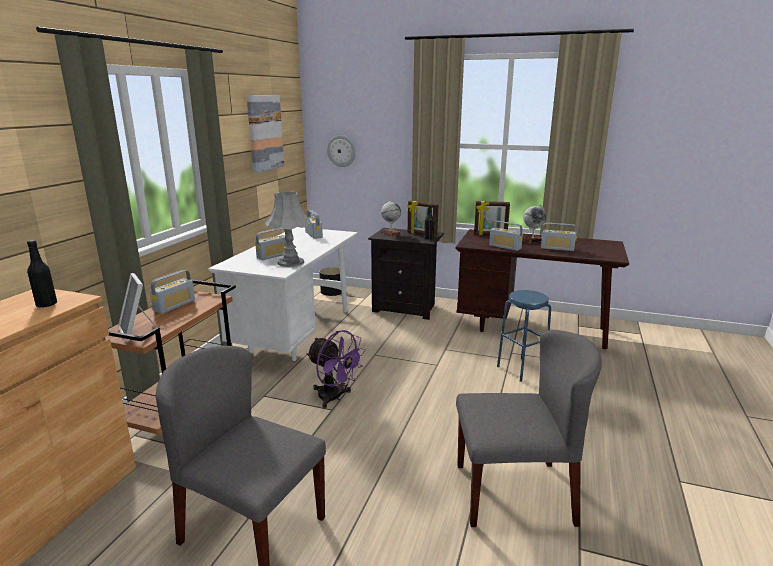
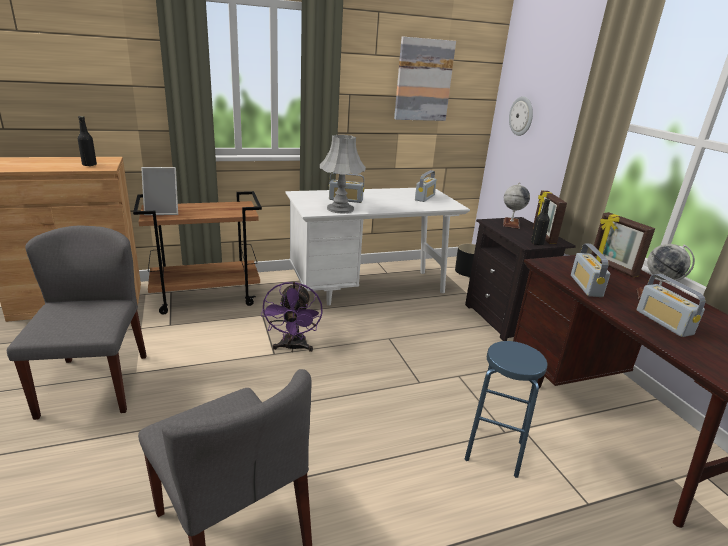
camera: 50 degrees right, 5 degrees up
picture frame [118,273,157,342] -> picture frame turned 120 degrees counterclockwise [141,167,178,215]
radio [150,270,195,314] -> none

